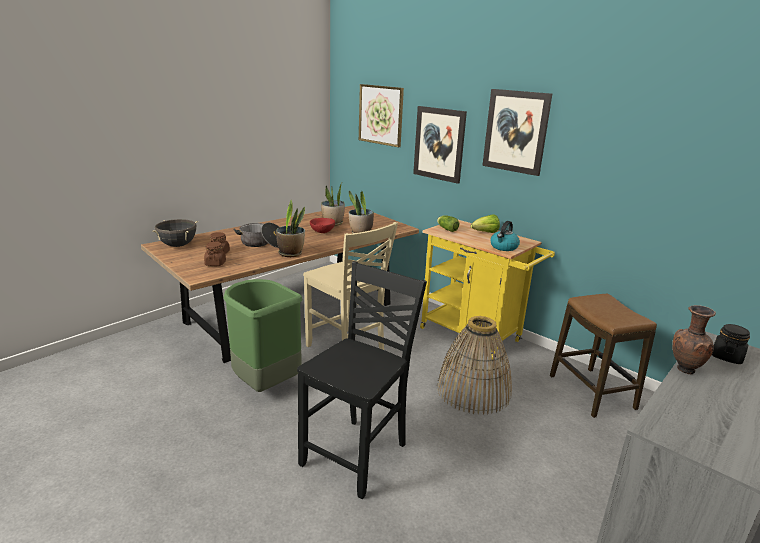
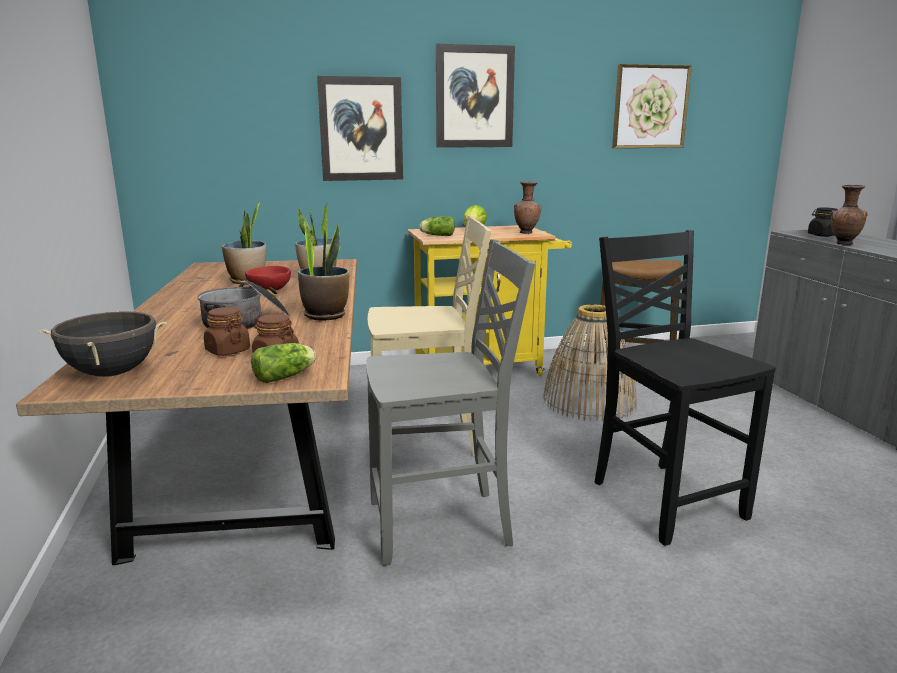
camera: 55 degrees left, 5 degrees down
green trash can [223,279,302,392] -> grey chair [366,239,535,566]
picture [359,84,404,147] -> picture moved to [612,64,692,148]
kettle [491,221,520,251] -> brown vase [514,181,542,234]
none -> lettuce [251,343,316,383]

